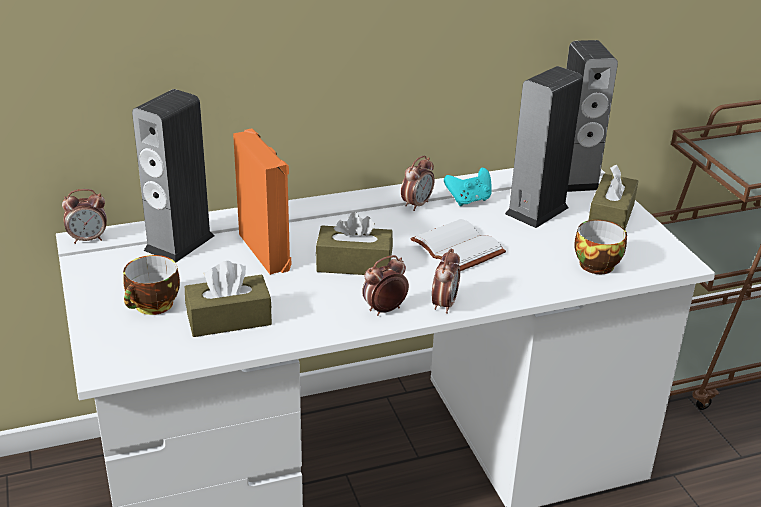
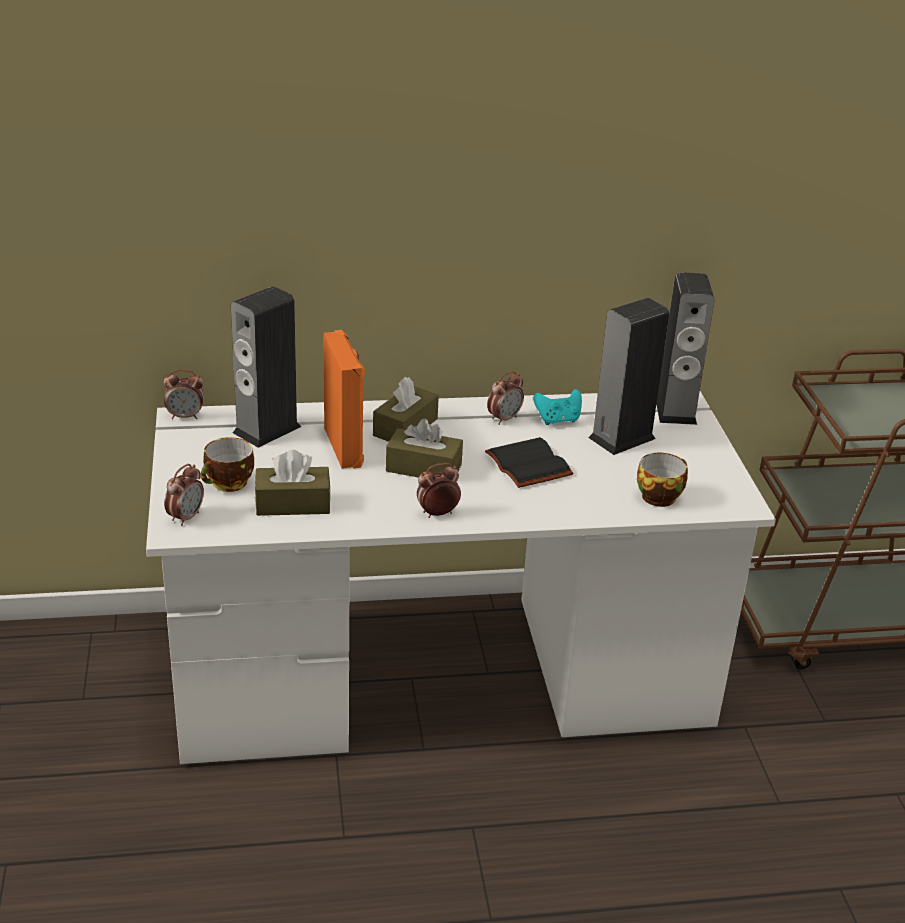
camera: 10 degrees right, 0 degrees up
white book [410,219,506,271] -> black book [485,437,573,488]
alarm clock [432,249,460,314] -> alarm clock moved to [164,464,204,526]
brown tissue box [588,165,638,229] -> brown tissue box moved to [373,376,439,442]

